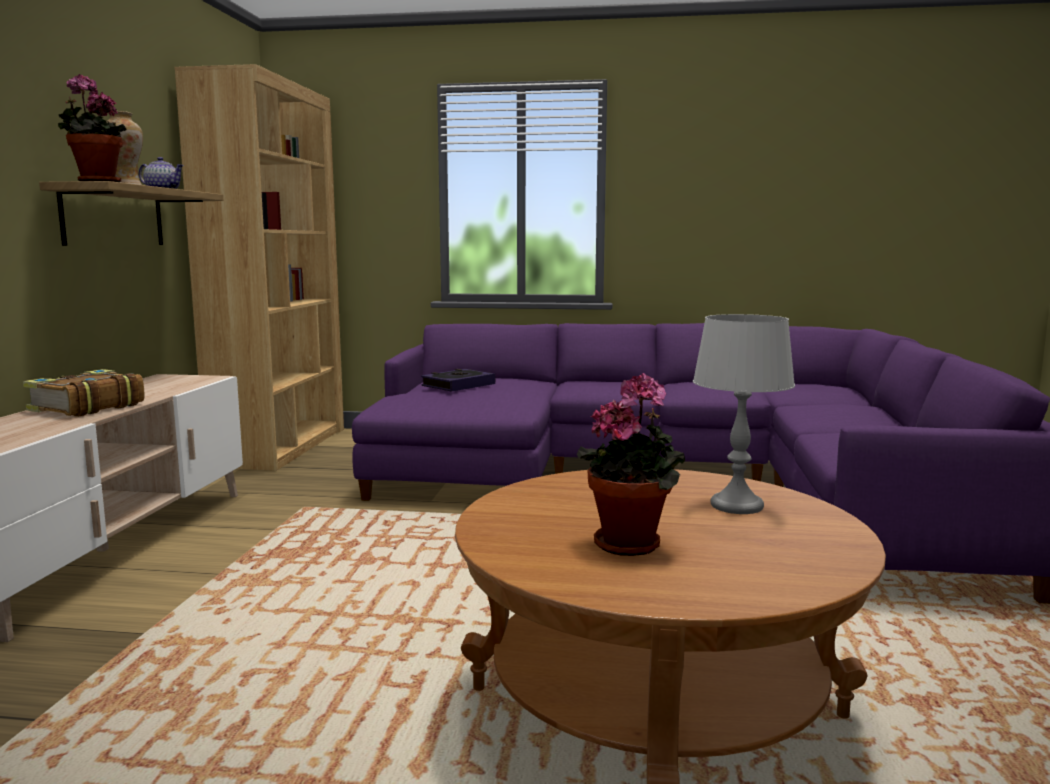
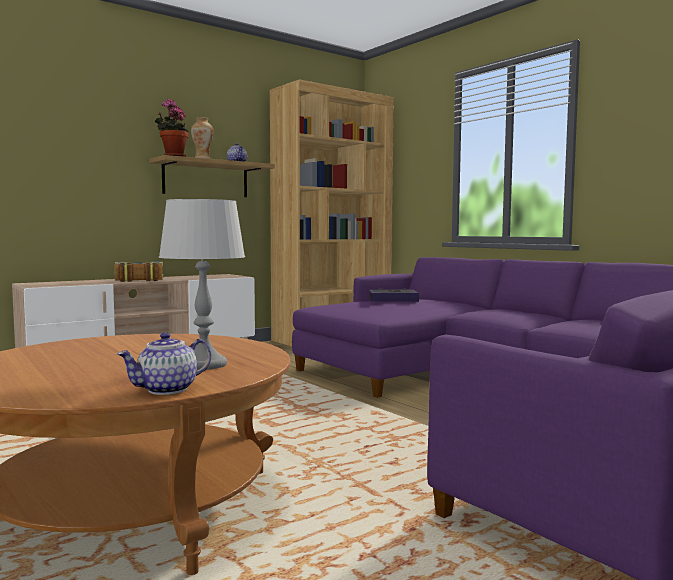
camera: 45 degrees right, 5 degrees down
potted plant [577,373,685,556] -> none
none -> teapot [117,332,211,395]

